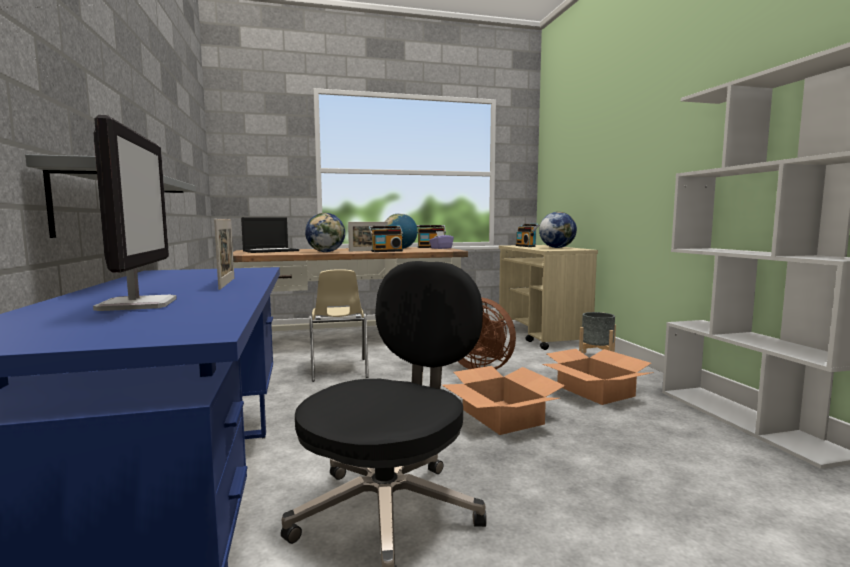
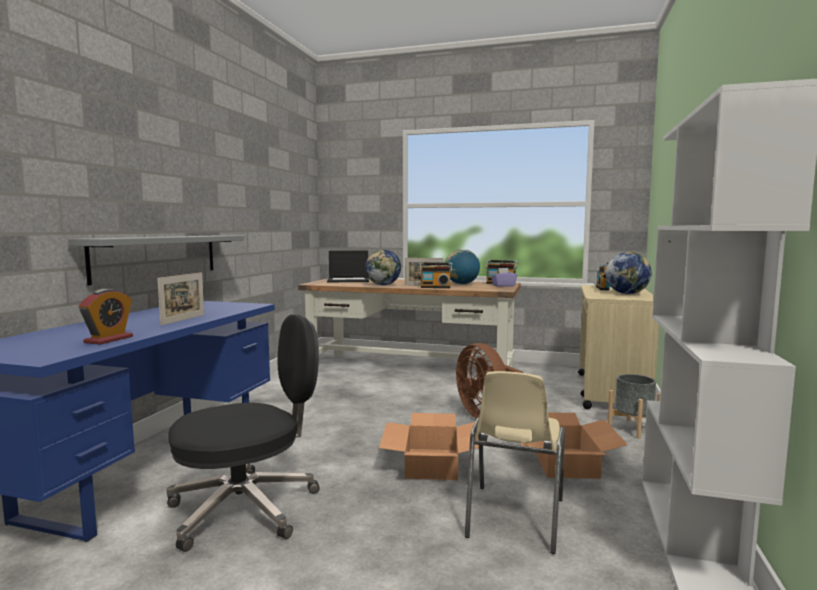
camera: 30 degrees right, 0 degrees up
monitor [93,115,177,311] -> none
beige chair [309,269,369,382] -> beige chair moved to [465,371,565,554]
none -> alarm clock [79,289,133,345]

